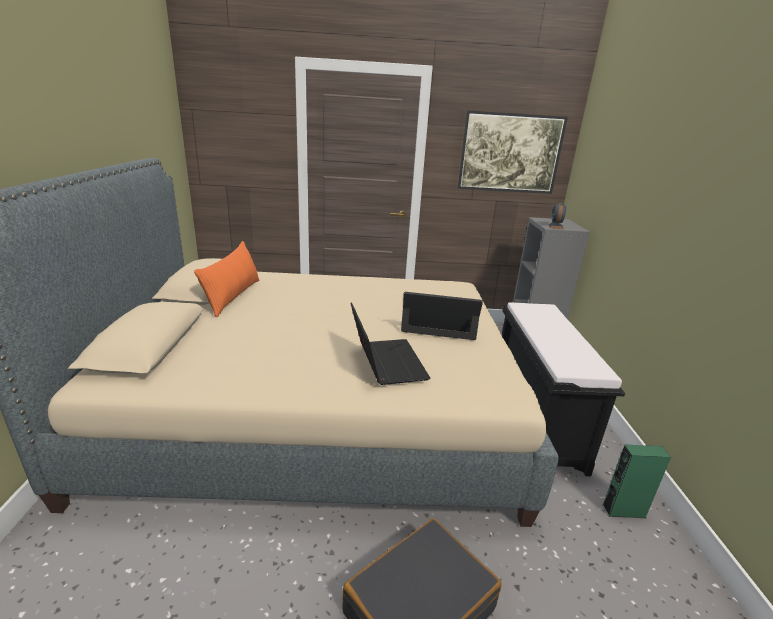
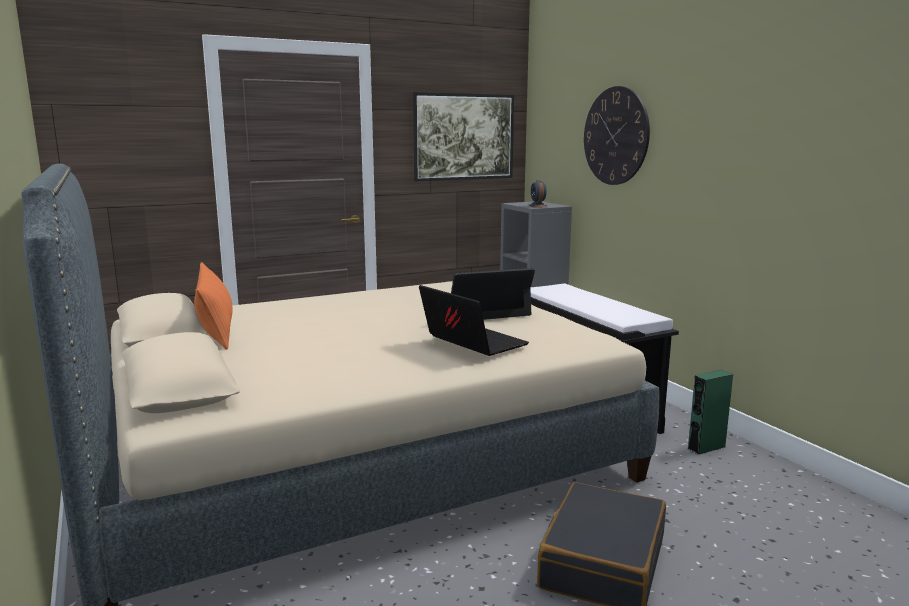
camera: 25 degrees left, 10 degrees down
none -> wall clock [584,86,650,185]

